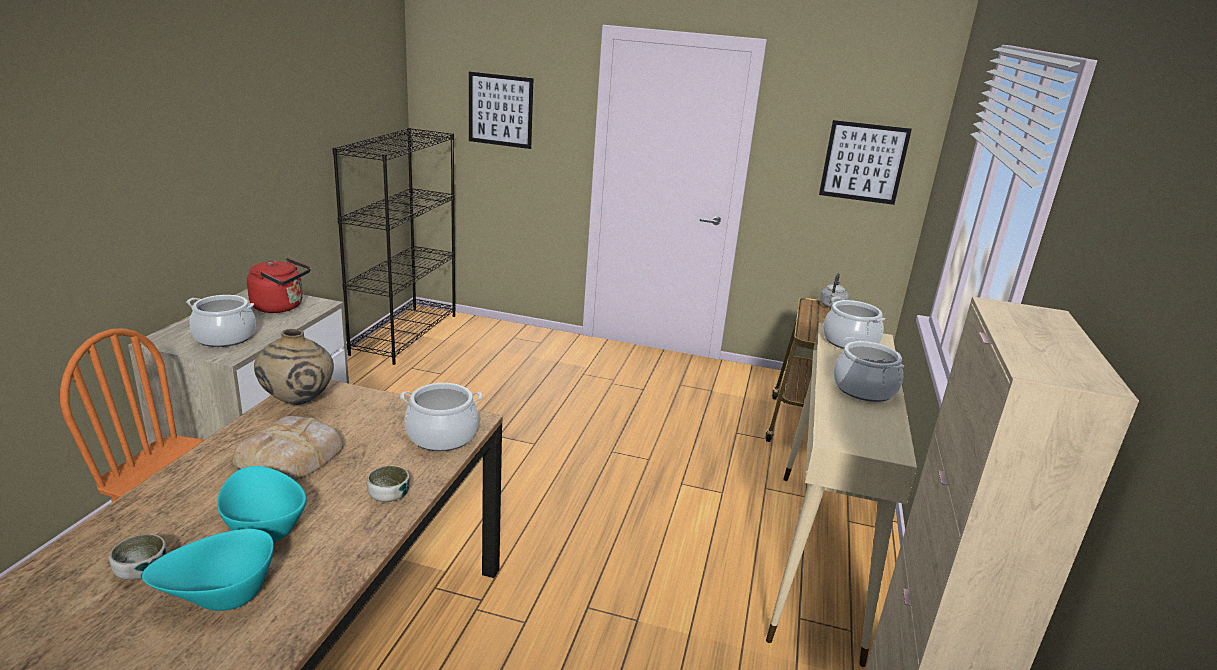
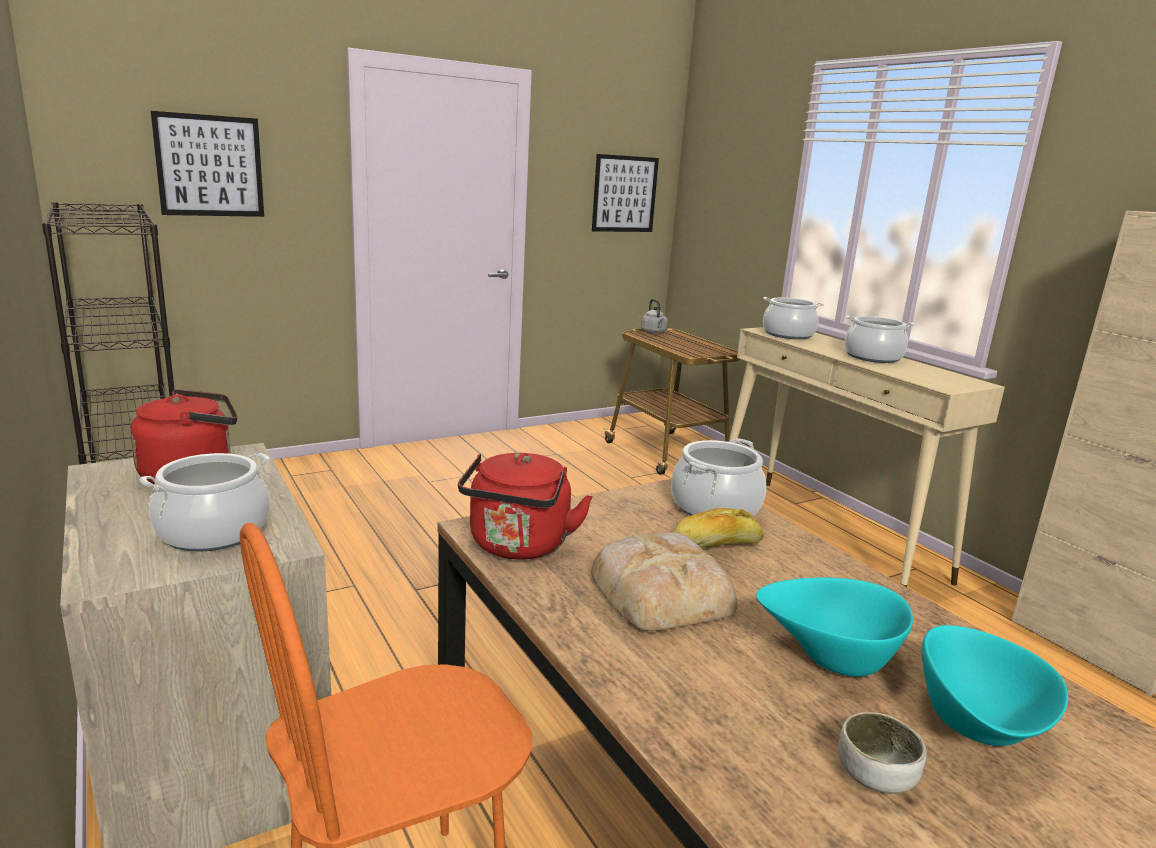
camera: 45 degrees left, 5 degrees down
beige vase [254,329,334,405] -> red kettle [458,453,593,560]
bowl [367,466,410,502] -> none
none -> bread [673,508,764,548]

